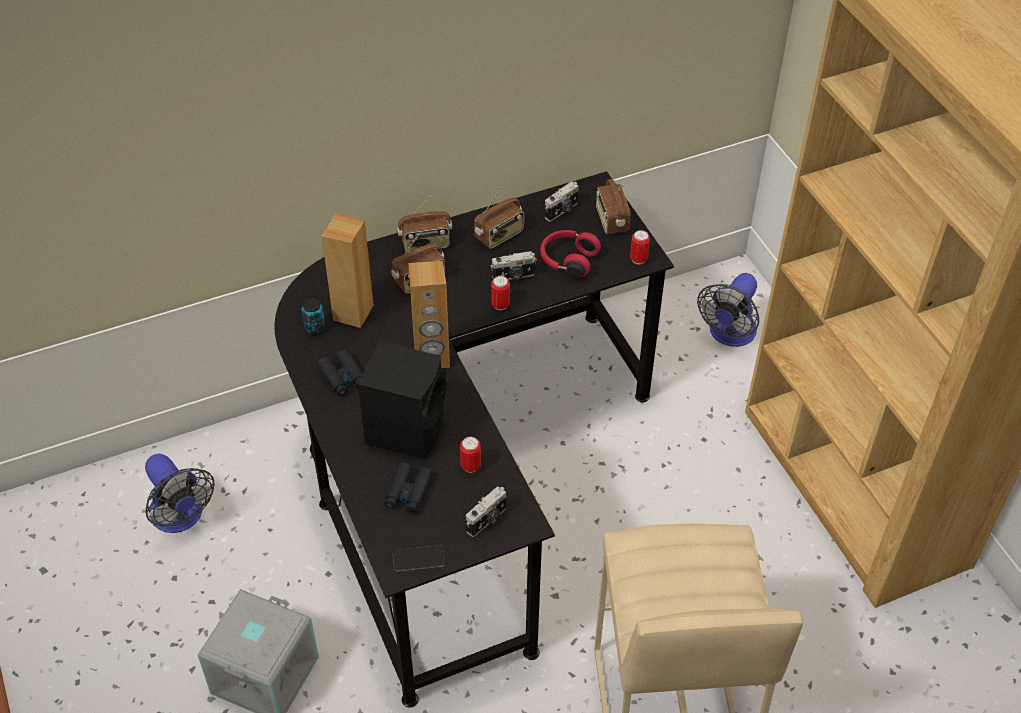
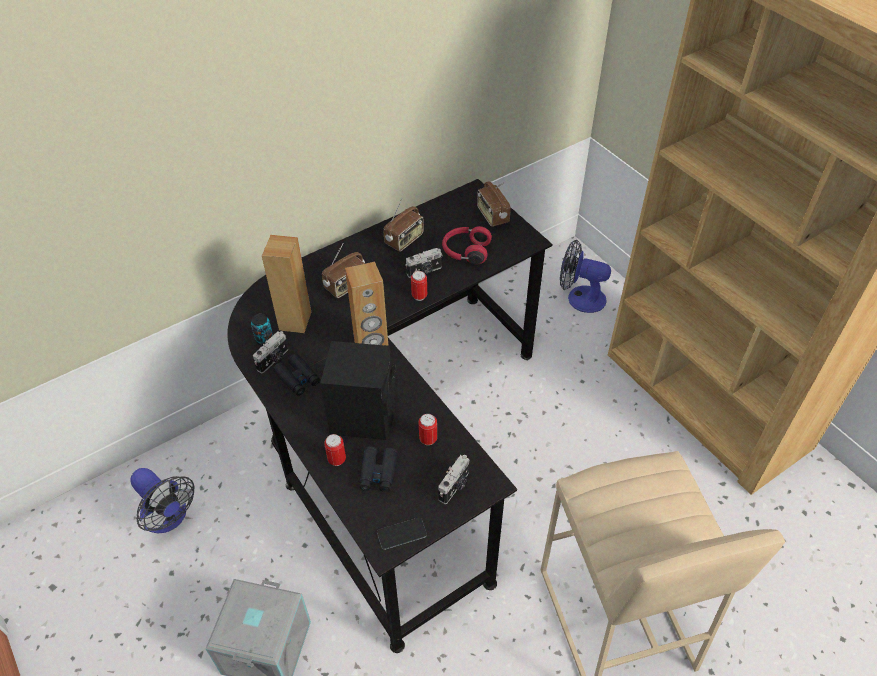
camera: 10 degrees left, 0 degrees up
radio [397,196,452,253] -> none
camera [544,182,579,222] -> camera moved to [253,331,288,373]
can [630,230,650,264] -> can moved to [324,434,346,466]
fan [697,273,759,347] -> fan turned 90 degrees clockwise [560,239,611,313]

